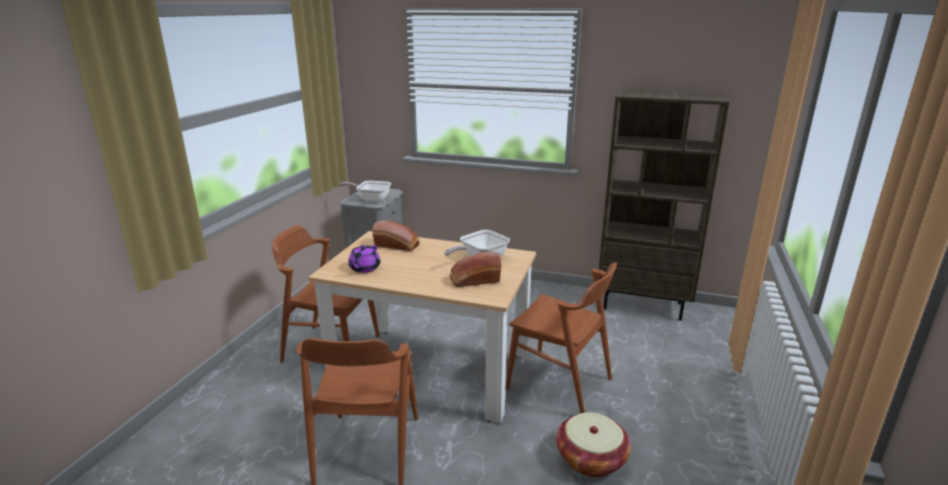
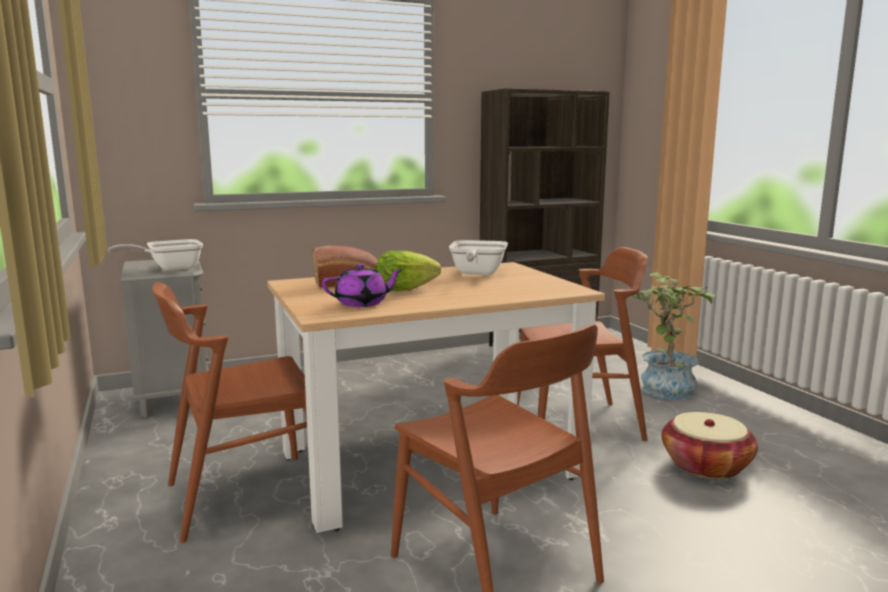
camera: 40 degrees left, 10 degrees down
purple teapot [348,245,381,273] -> purple teapot turned 90 degrees counterclockwise [322,263,403,307]
bread [450,252,501,287] -> none
none -> lettuce [376,250,441,291]
none -> potted plant [630,272,715,400]

